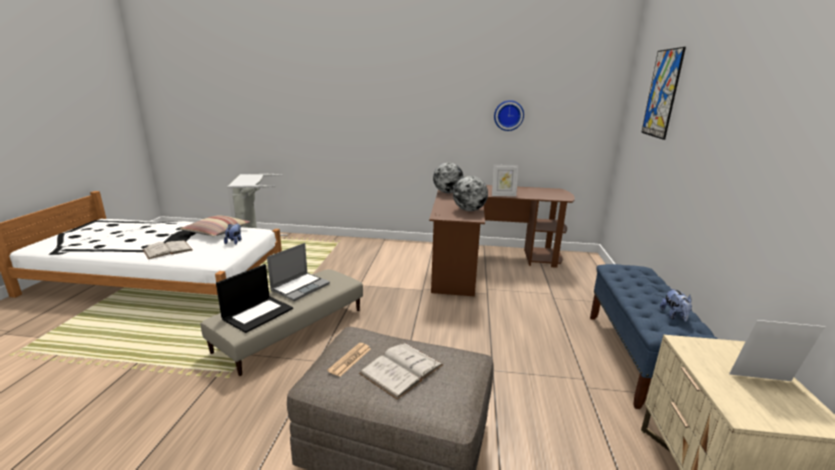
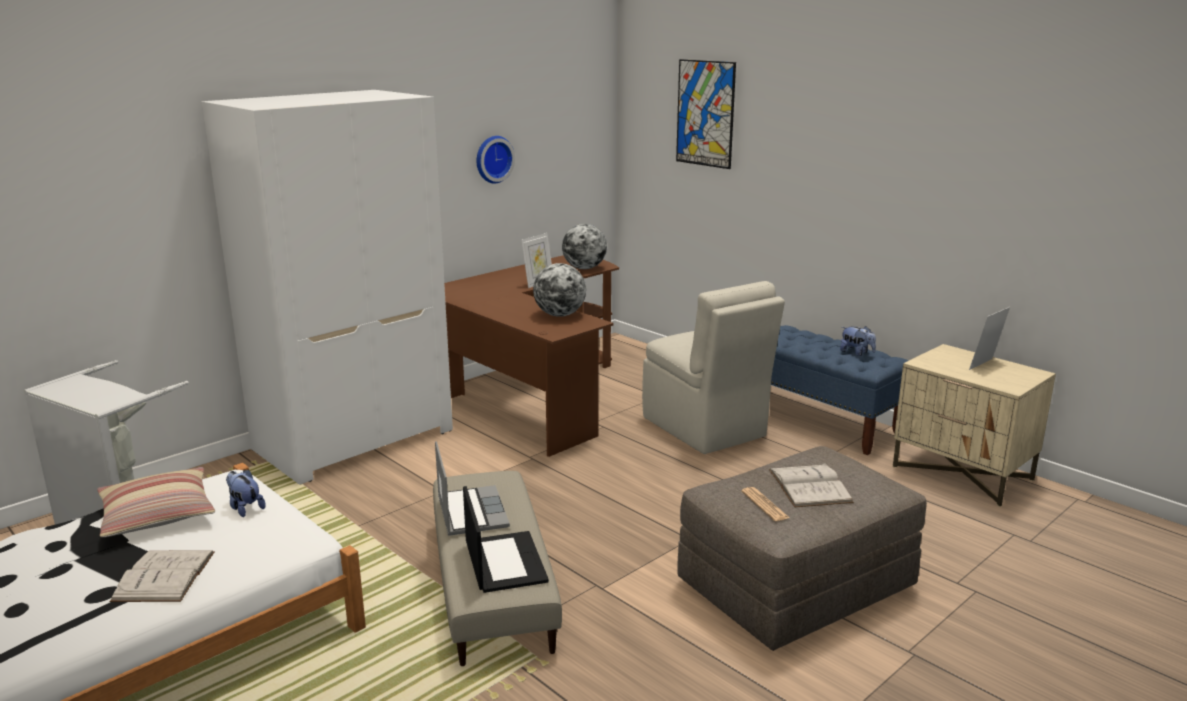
camera: 50 degrees left, 0 degrees up
globe [433,163,463,193] -> globe moved to [562,224,607,269]
none -> white wardrobe [202,90,453,485]
none -> beige chair [642,281,785,454]

